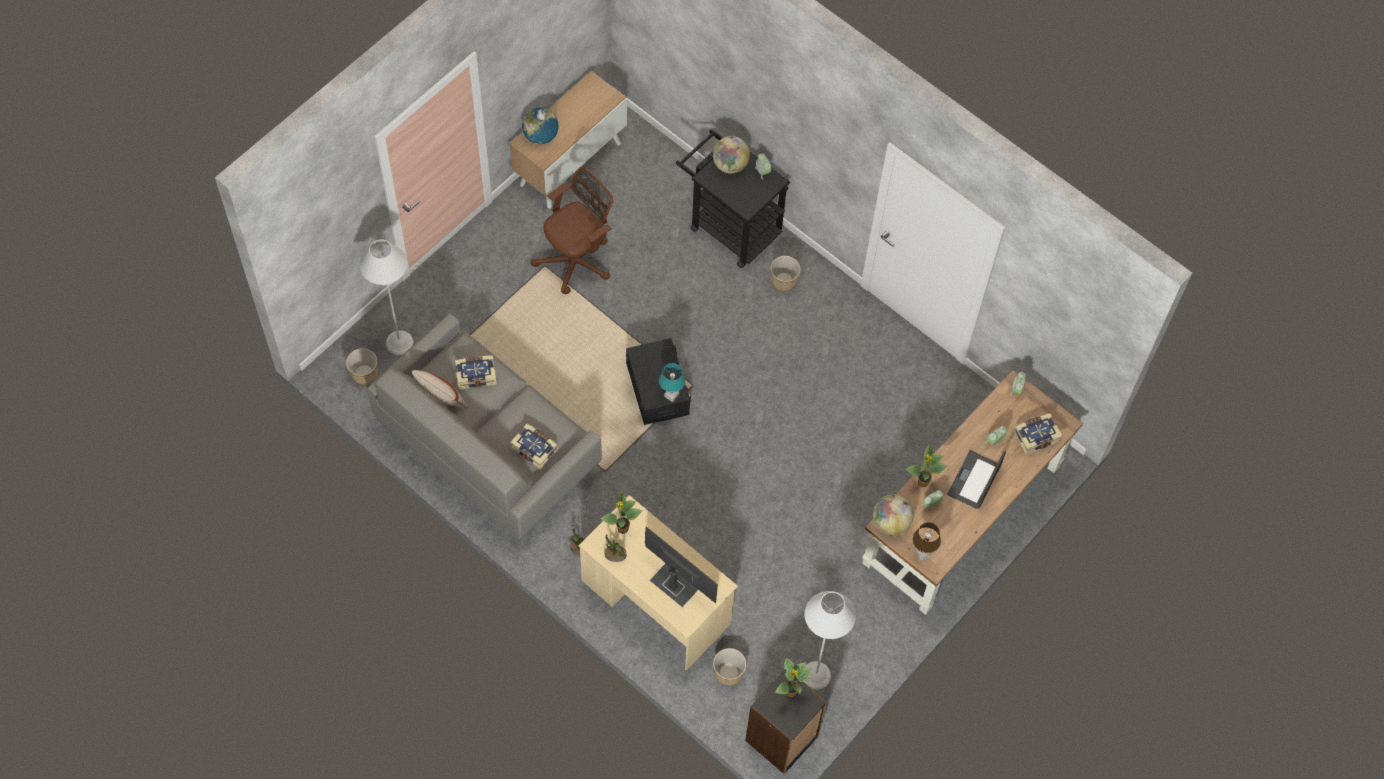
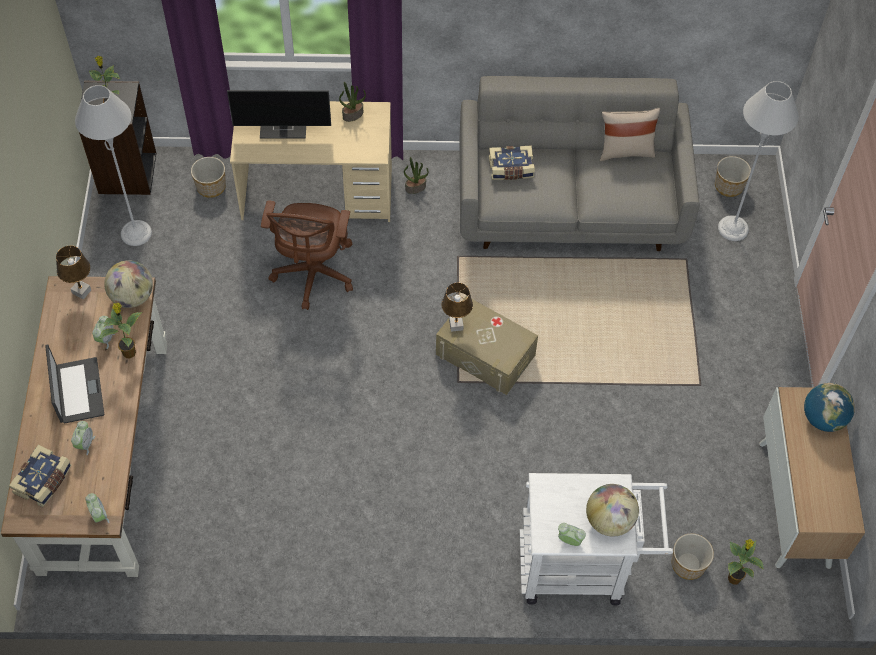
camera: 140 degrees right, 5 degrees down
book [455,355,497,389] -> none
brown office chair [531,166,613,294] -> brown office chair moved to [261,200,353,310]
potted plant [600,491,643,534] -> potted plant moved to [728,539,764,585]
black storage box [626,338,691,425] -> beige storage box [436,296,538,395]
turquoise table lamp [659,363,686,402] -> brown table lamp [441,283,473,332]
black cart [676,129,790,268] -> white cart [520,473,673,605]
planter [770,256,801,291] -> planter moved to [672,533,714,580]

